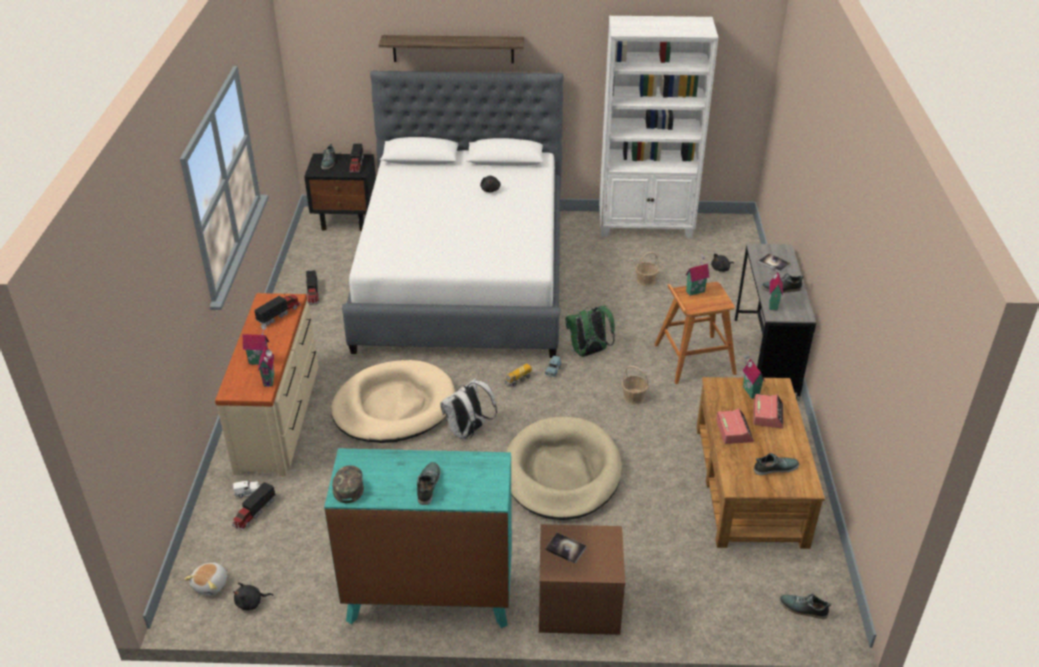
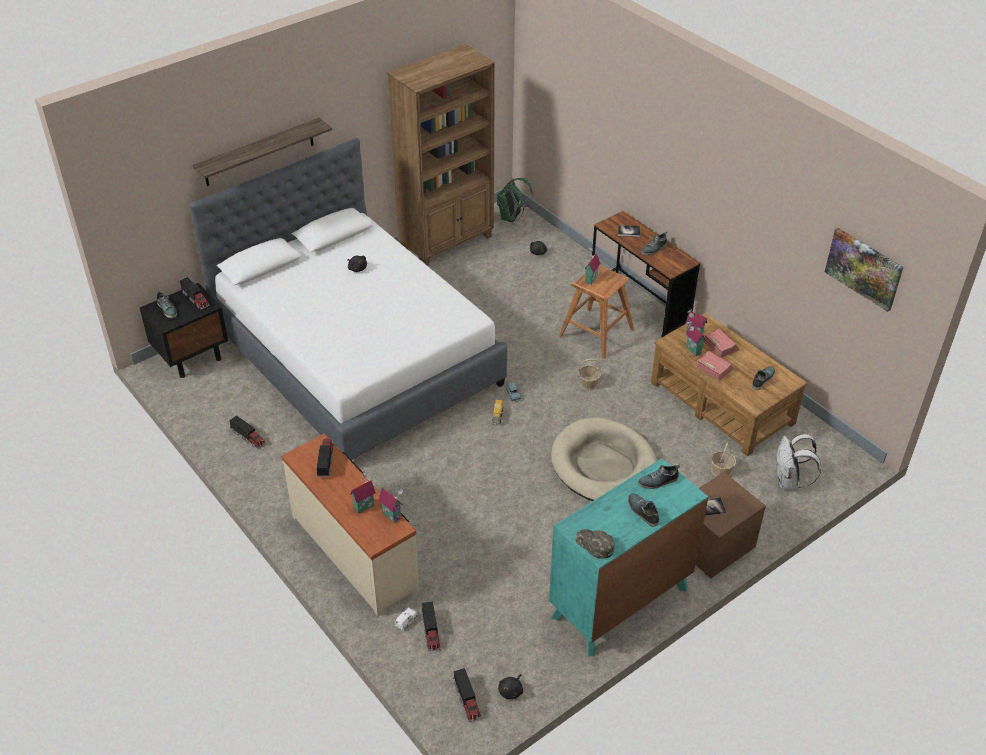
camera: 40 degrees left, 5 degrees up
plush toy [184,563,227,596] -> toy truck [453,668,481,722]
beige dog bed [331,360,455,443] -> none
white backpack [440,378,497,439] -> white backpack moved to [777,434,821,490]
green backpack [566,306,615,357] -> green backpack moved to [497,178,533,222]
white bookcase [599,16,719,238] -> brown bookcase [387,44,495,266]
basket [635,252,659,287] -> basket moved to [711,442,736,477]
grey desk [735,244,816,401] -> brown desk [592,211,700,338]
toy house [769,265,783,310] -> toy house moved to [686,321,706,356]
shoe [779,594,832,619] -> shoe moved to [638,465,680,489]
none -> picture [825,228,904,312]

